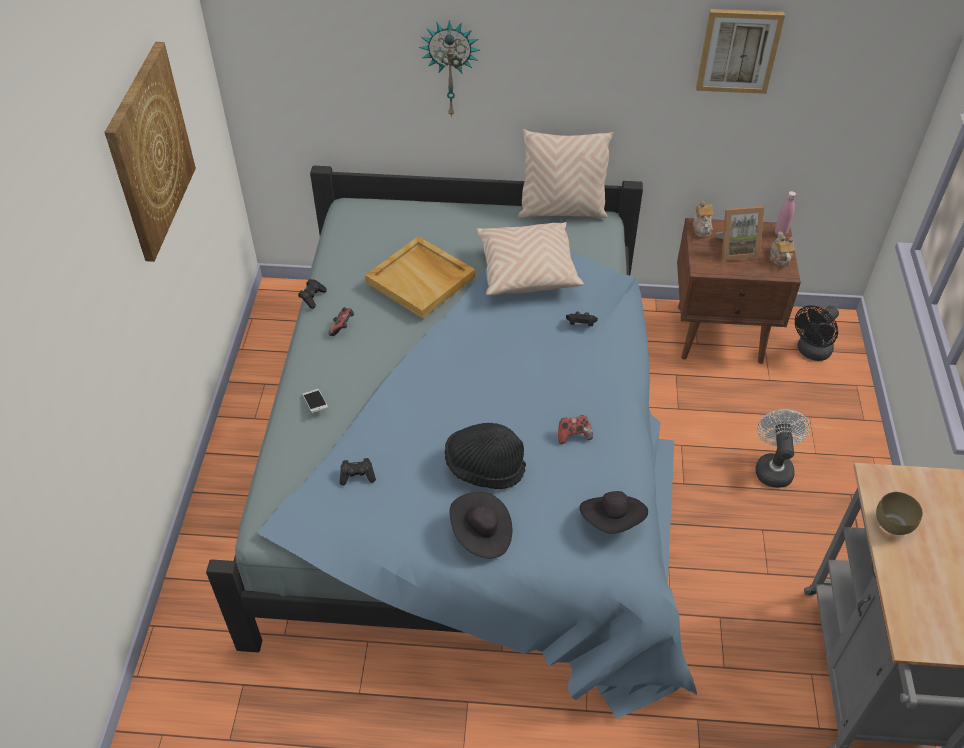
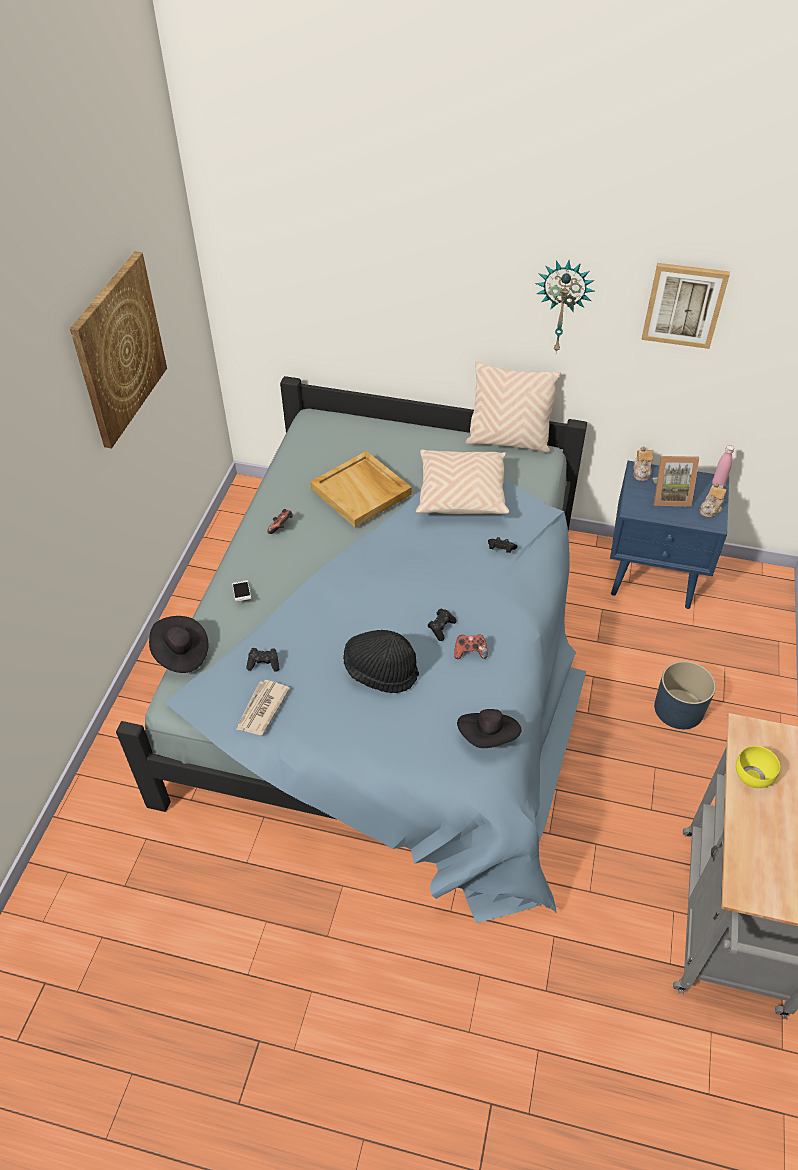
camera: 10 degrees right, 0 degrees up
black game controller [298,279,327,309] -> black game controller moved to [427,609,456,641]
wall clock [419,20,480,118] -> wall clock moved to [535,260,595,352]
black hat [449,492,512,558] -> black hat moved to [149,616,208,673]
brown nightstand [677,218,801,364] -> blue nightstand [610,461,729,609]
white fan [755,409,810,488] -> blue planter [654,661,716,729]
teapot [770,231,795,266] -> teapot turned 150 degrees counterclockwise [699,482,727,517]
black fan [795,305,839,361] -> none
brown bowl [876,492,923,535] -> yellow bowl [736,746,780,788]
none -> newspaper [236,680,290,735]

